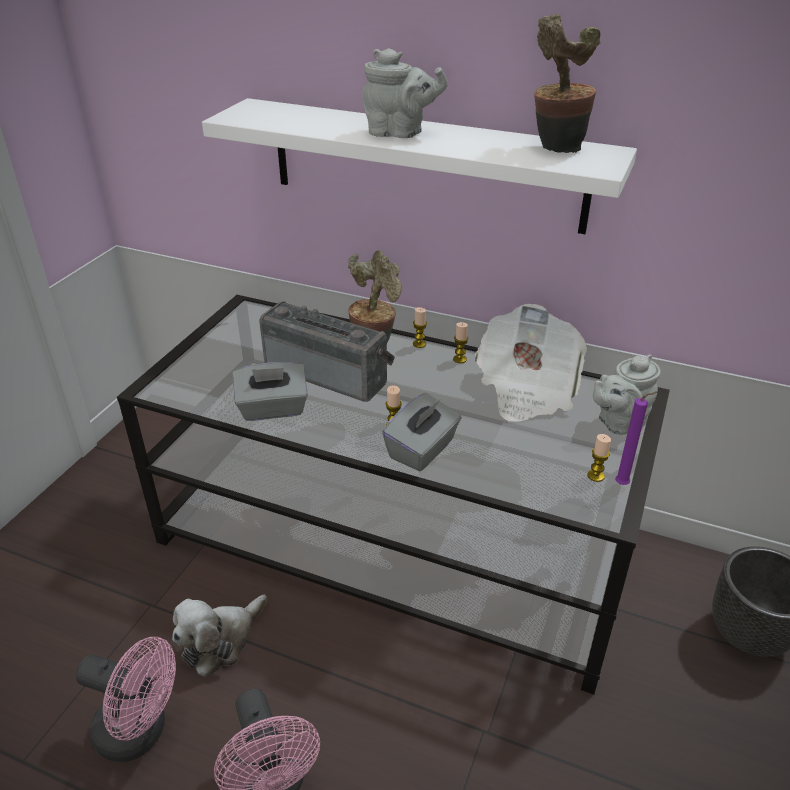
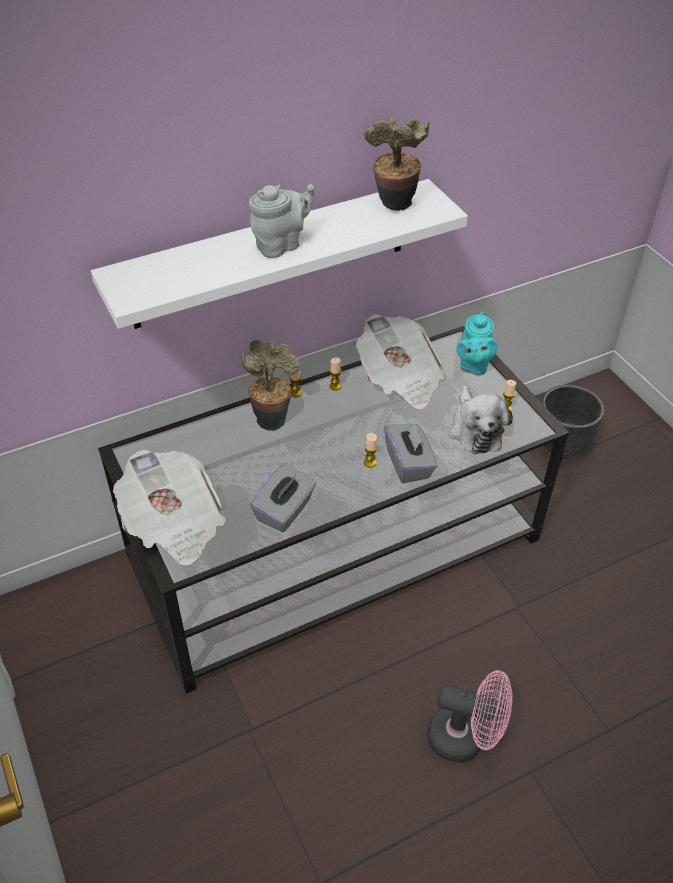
camera: 50 degrees left, 10 degrees up
pink fan [76,637,176,762] -> none
plush toy [172,595,267,677] -> plush toy moved to [449,385,513,454]
radio [259,302,395,402] -> none
grey teapot [593,354,661,435] -> turquoise teapot [456,312,497,375]
purple candle [615,392,657,485] -> none
none -> newspaper [113,449,226,565]

